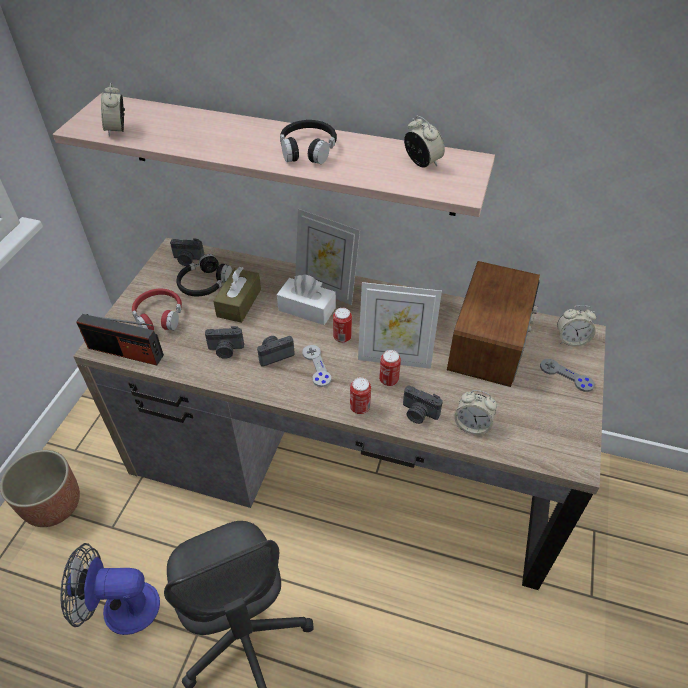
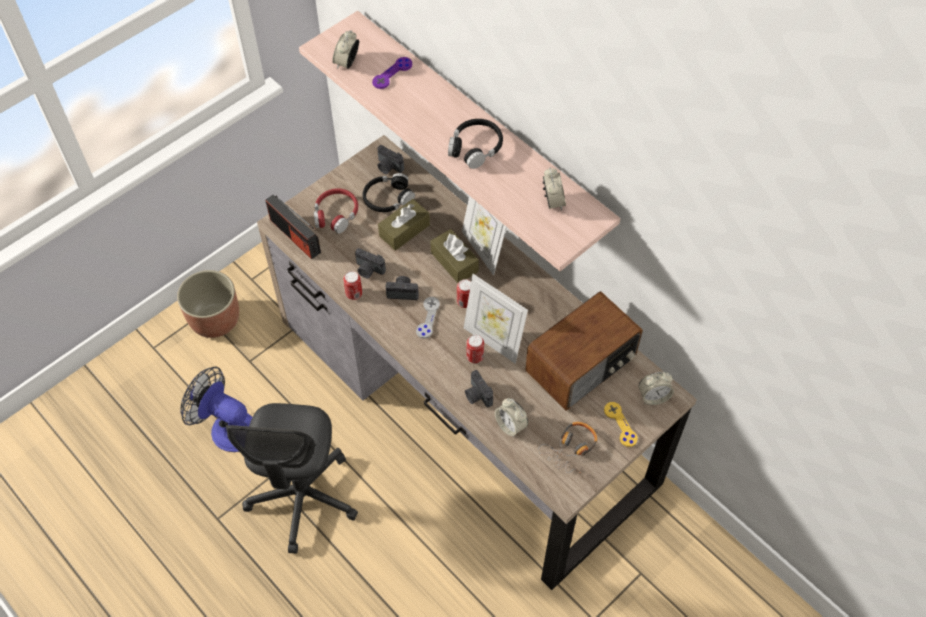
camera: 30 degrees right, 10 degrees up
white tissue box [277,274,336,325] -> brown tissue box [430,229,479,283]
can [350,377,371,414] -> can moved to [343,271,362,300]
grey game controller [540,359,595,392] -> yellow game controller [604,402,638,447]
alarm clock [557,305,596,347] -> alarm clock turned 45 degrees counterclockwise [639,372,674,405]
none -> purple game controller [372,57,412,89]
none -> headphones [538,422,597,473]

